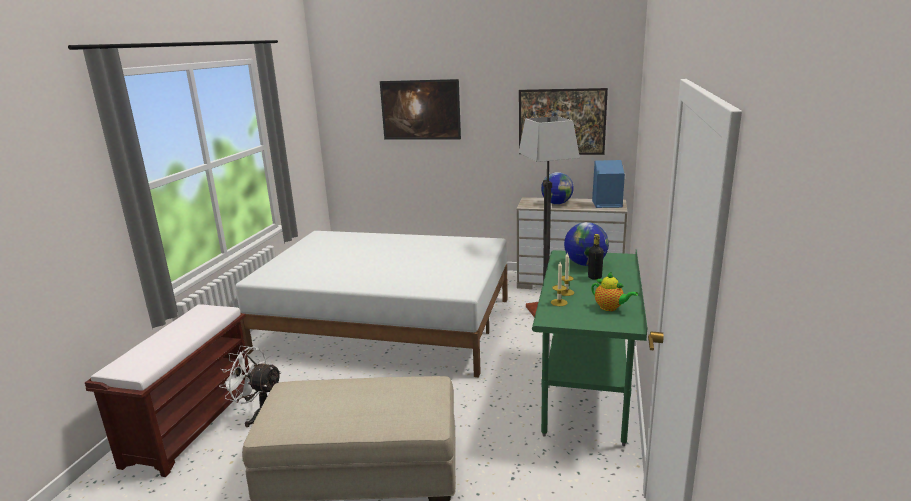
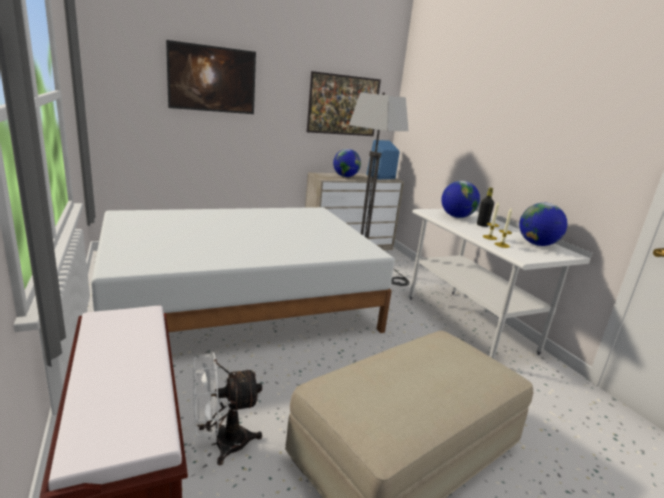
camera: 40 degrees left, 0 degrees up
green desk [532,249,648,446] -> white desk [409,207,592,359]
teapot [591,272,638,311] -> globe [519,203,567,246]

